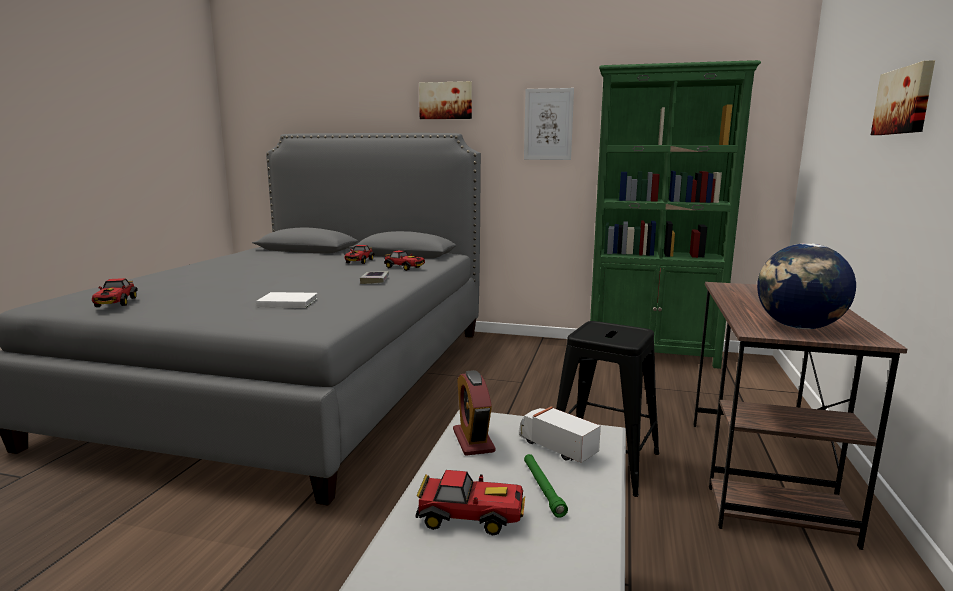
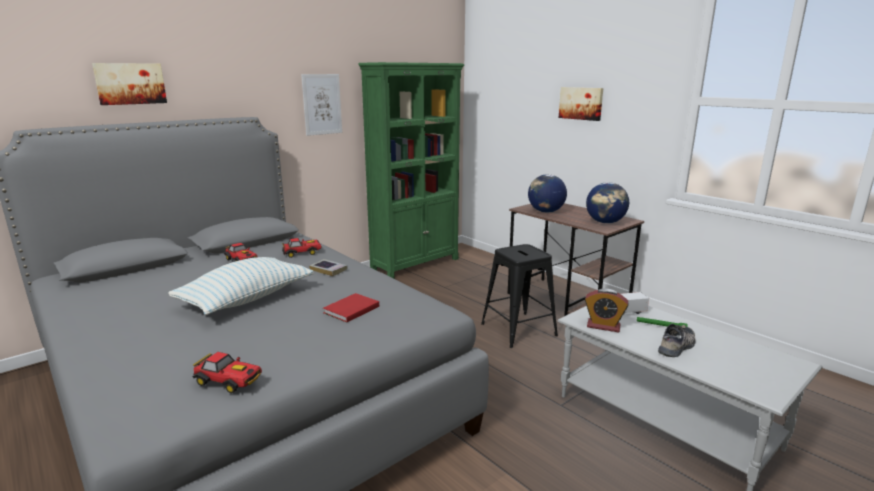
camera: 55 degrees left, 5 degrees up
white book [256,292,318,308] -> red book [323,293,379,322]
toy car [415,470,525,536] -> shoe [658,324,696,357]
picture [419,81,472,119] -> picture moved to [92,63,167,105]
none -> pillow [168,257,314,315]
none -> globe [528,174,567,213]

